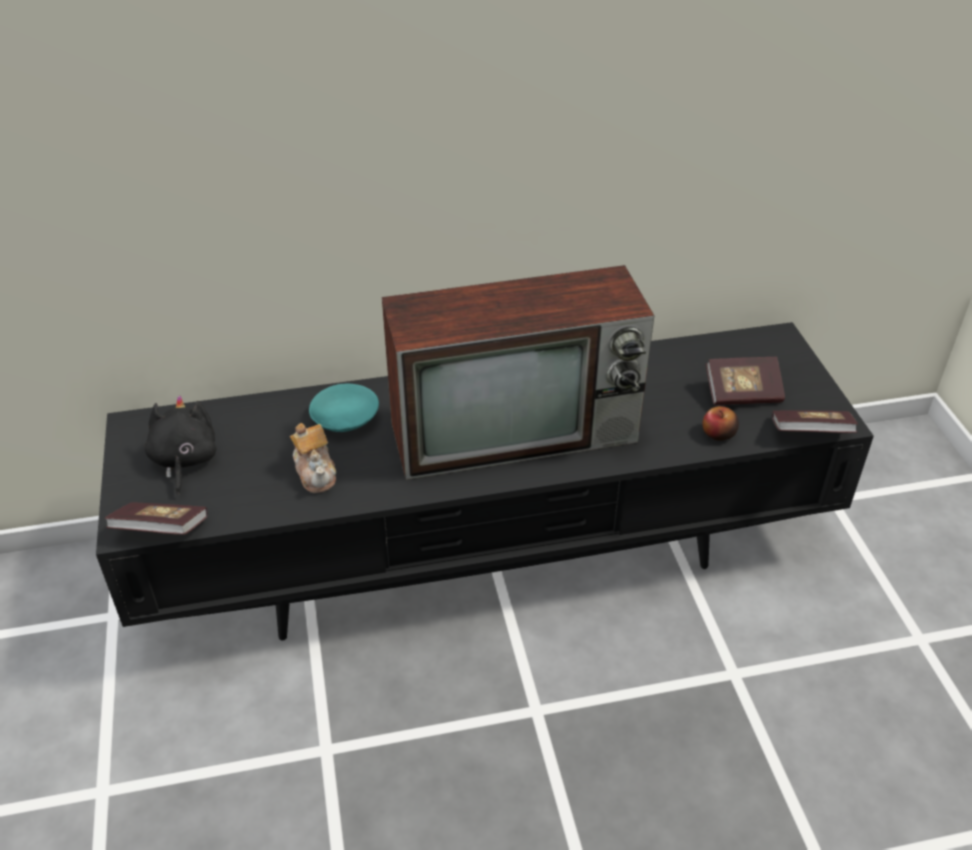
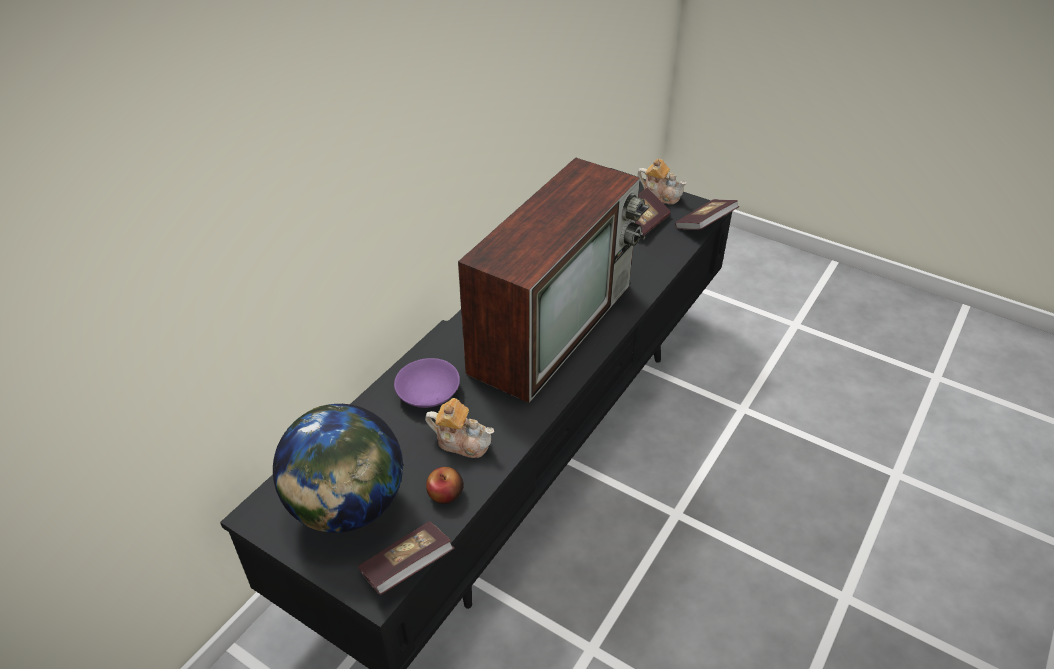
camera: 45 degrees left, 0 degrees up
black plush toy [145,395,216,495] -> globe [273,404,404,533]
turquoise bowl [309,384,379,432] -> purple bowl [394,358,460,408]
apple [702,406,739,441] -> apple moved to [426,467,464,504]
none -> teapot [638,159,687,204]

